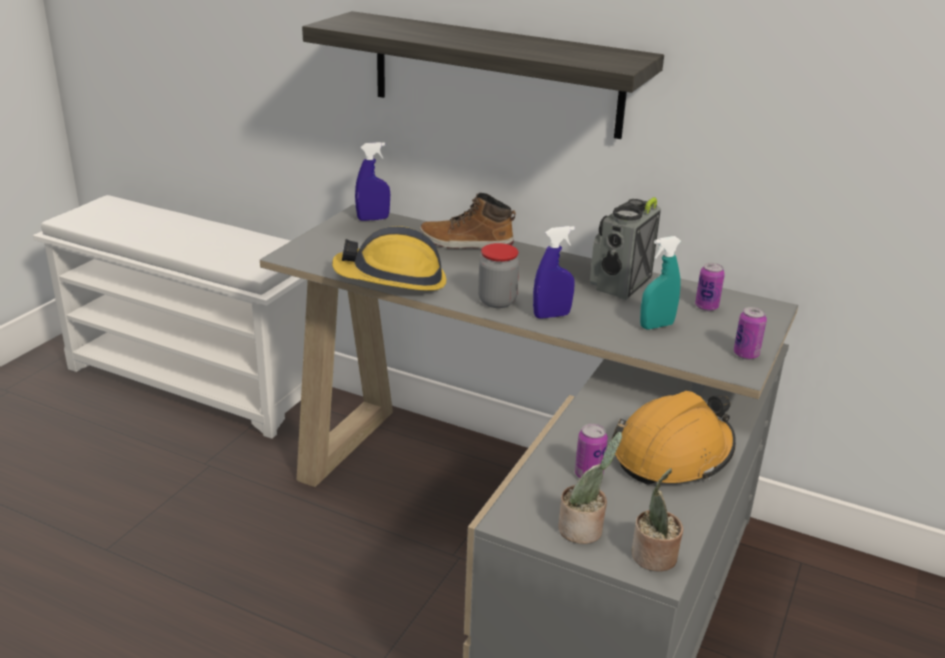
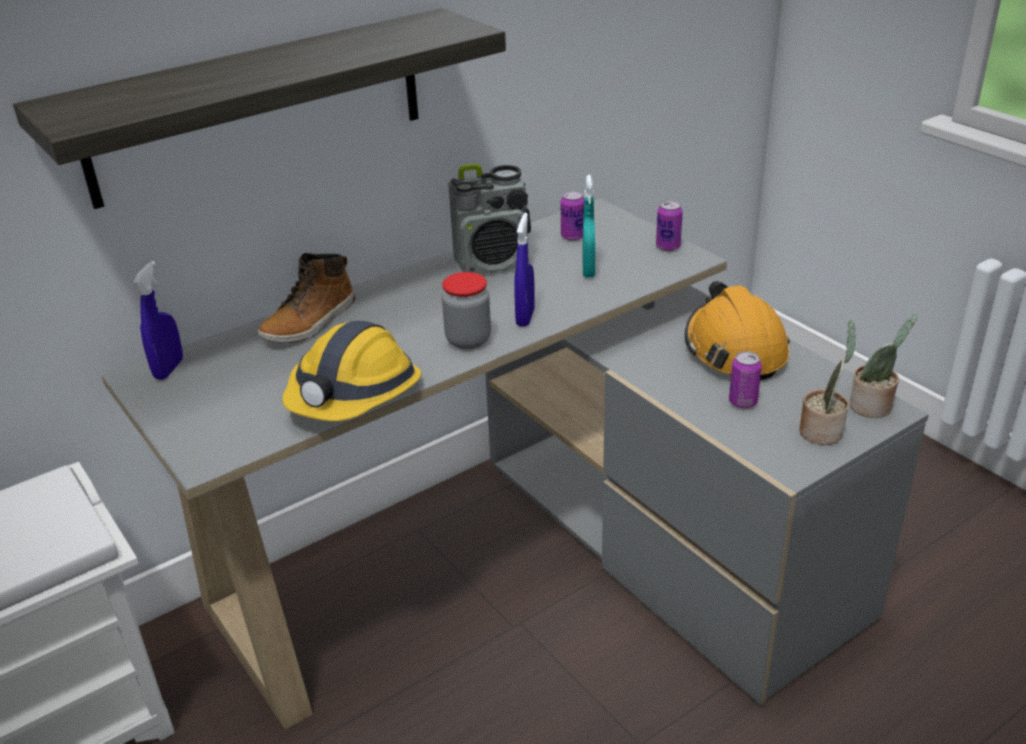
camera: 60 degrees left, 5 degrees up
radio [590,197,661,300] -> radio turned 75 degrees counterclockwise [448,164,531,275]

